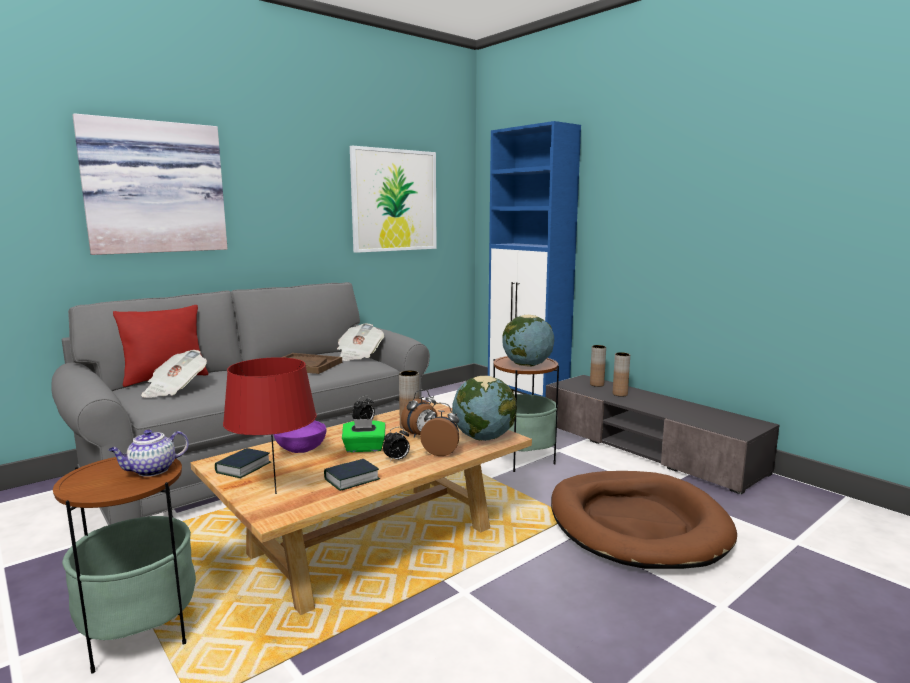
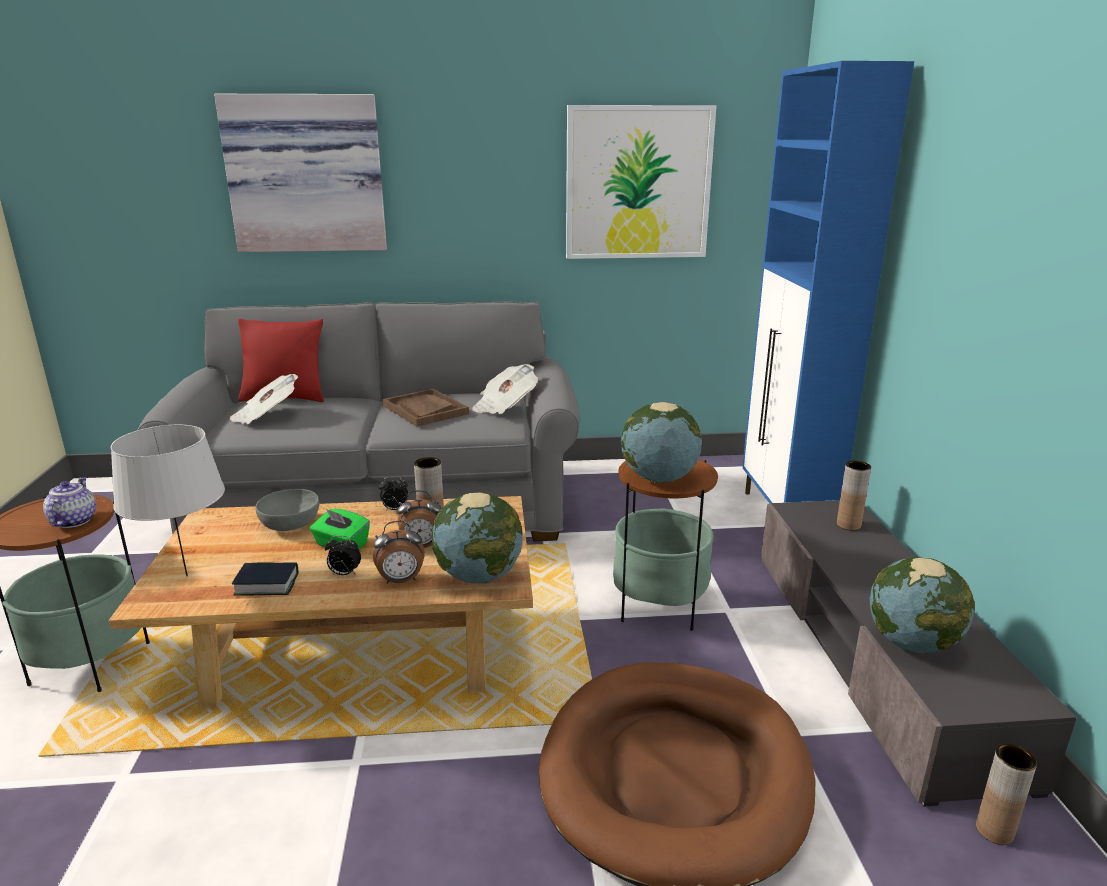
camera: 35 degrees right, 10 degrees up
teapot [108,430,189,477] -> teapot turned 90 degrees clockwise [43,477,96,528]
book [215,448,271,478] -> none
red table lamp [223,357,317,494] -> grey table lamp [110,425,225,576]
purple bowl [273,420,326,453] -> grey bowl [255,489,319,531]
alarm clock [420,403,459,456] -> alarm clock turned 120 degrees clockwise [373,521,425,584]
brown vase [613,352,630,397] -> brown vase moved to [976,744,1037,845]
none -> globe [870,557,975,654]

